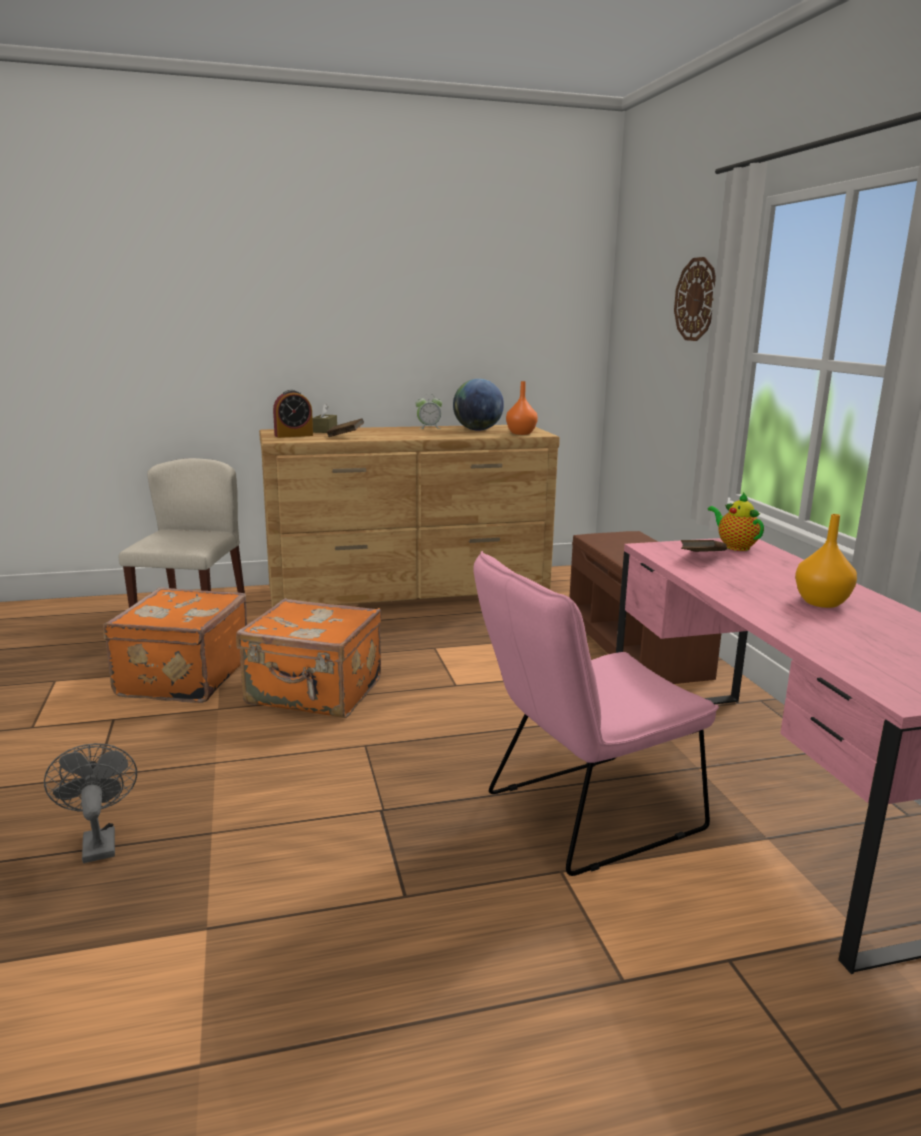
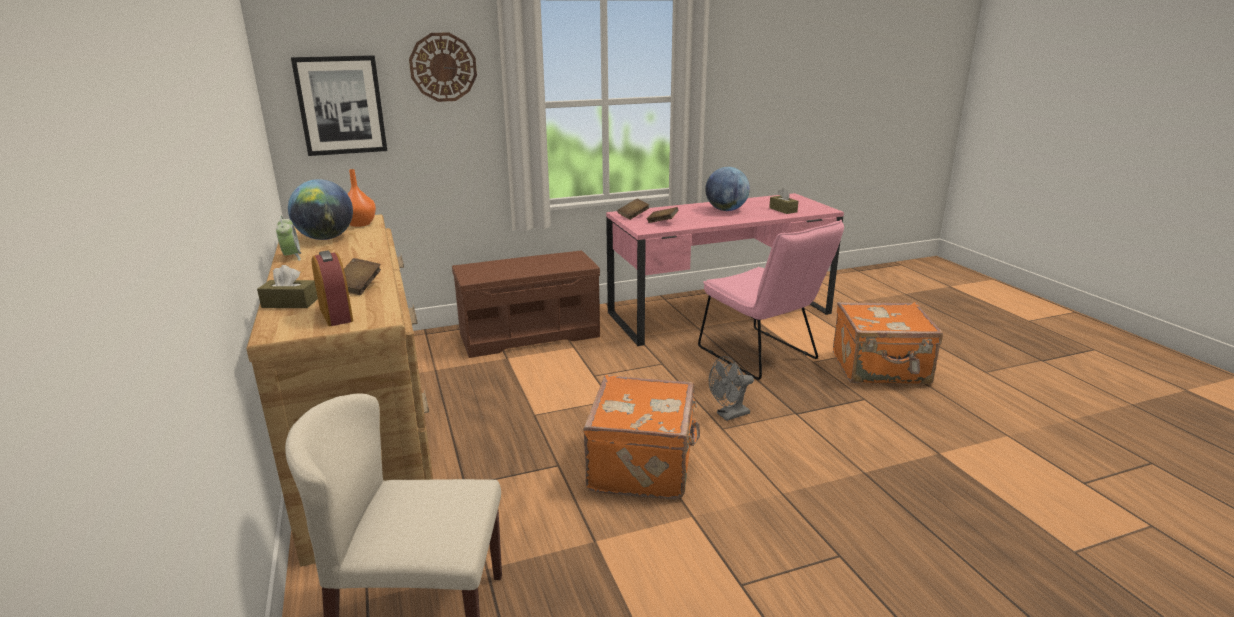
camera: 95 degrees left, 5 degrees up
grey fan [44,743,137,863] -> grey fan moved to [709,356,754,421]
orange suitcase [103,587,247,703] -> orange suitcase moved to [833,302,943,384]
teapot [708,492,764,551] -> brown book [618,199,649,220]
orange vase [795,514,857,608] -> globe [705,167,750,211]
none -> picture [291,55,387,156]
none -> brown tissue box [769,188,798,214]

